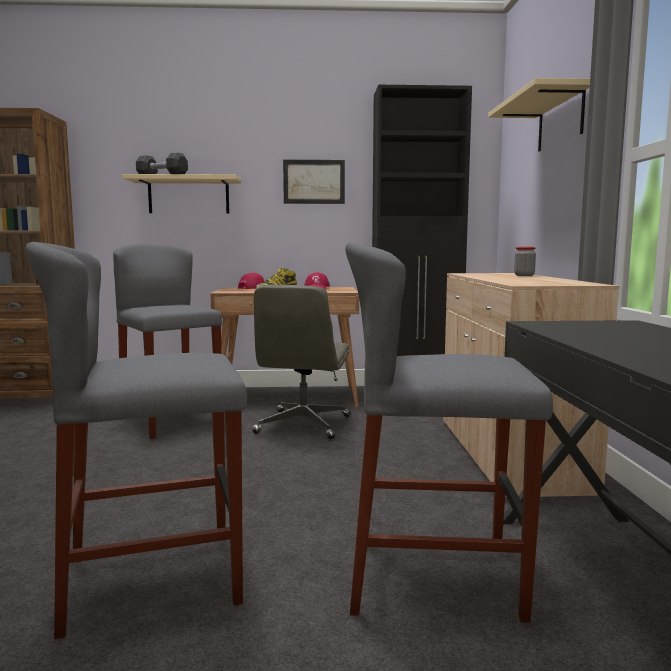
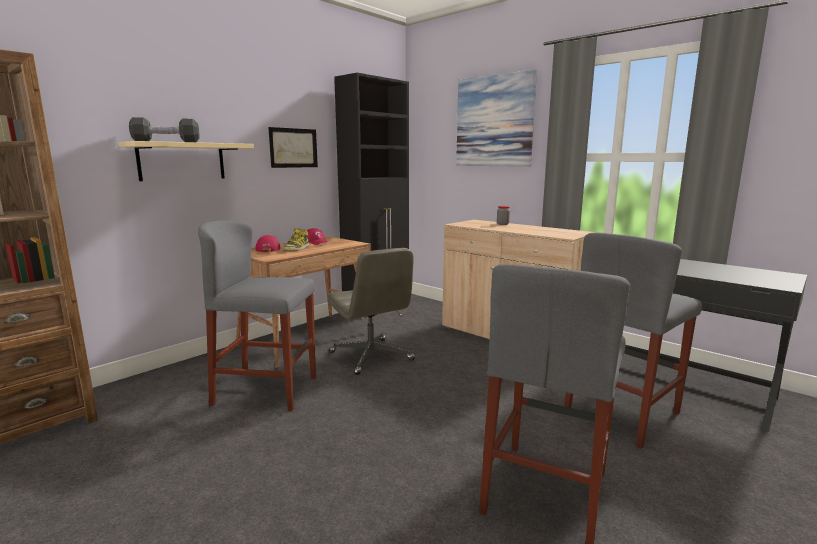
camera: 45 degrees left, 5 degrees up
beige shelf [488,78,590,151] -> picture [456,69,537,167]

